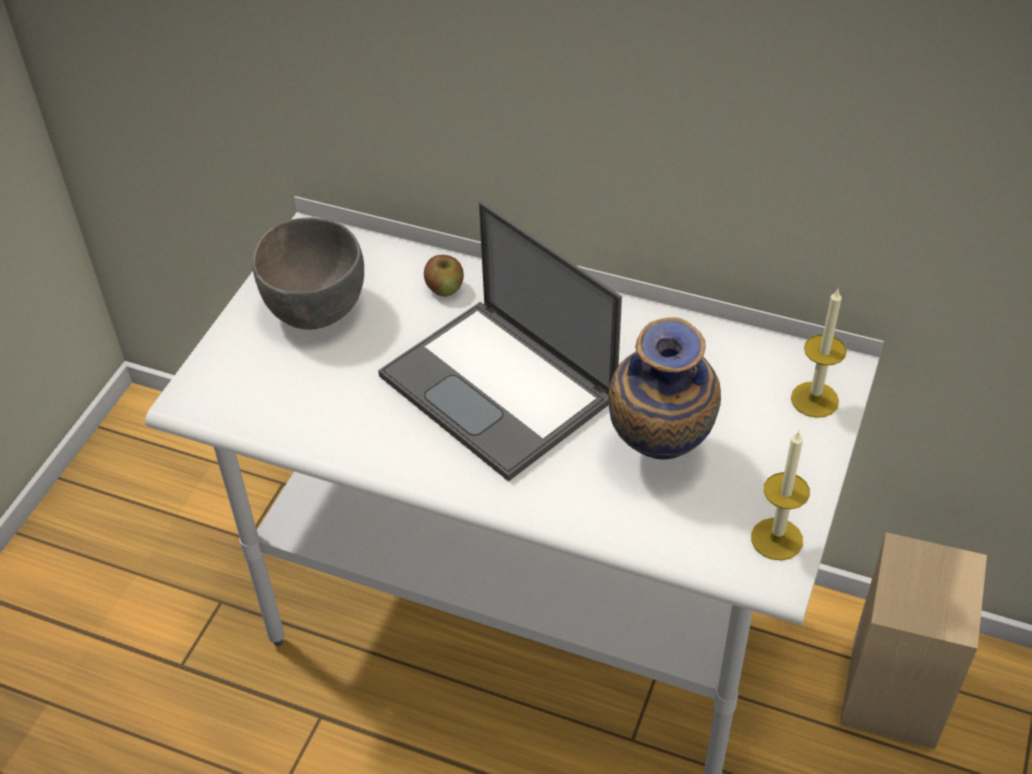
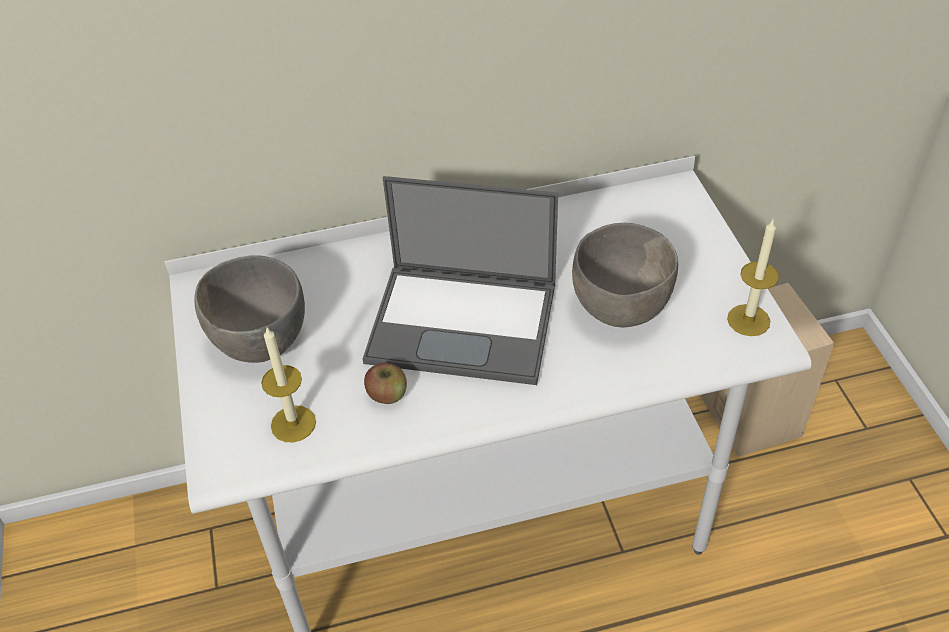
camera: 35 degrees left, 0 degrees up
apple [424,255,464,297] -> apple moved to [364,363,407,404]
vase [608,317,721,460] -> grey bowl [572,223,678,327]
candle [791,289,847,418] -> candle moved to [261,326,316,443]

